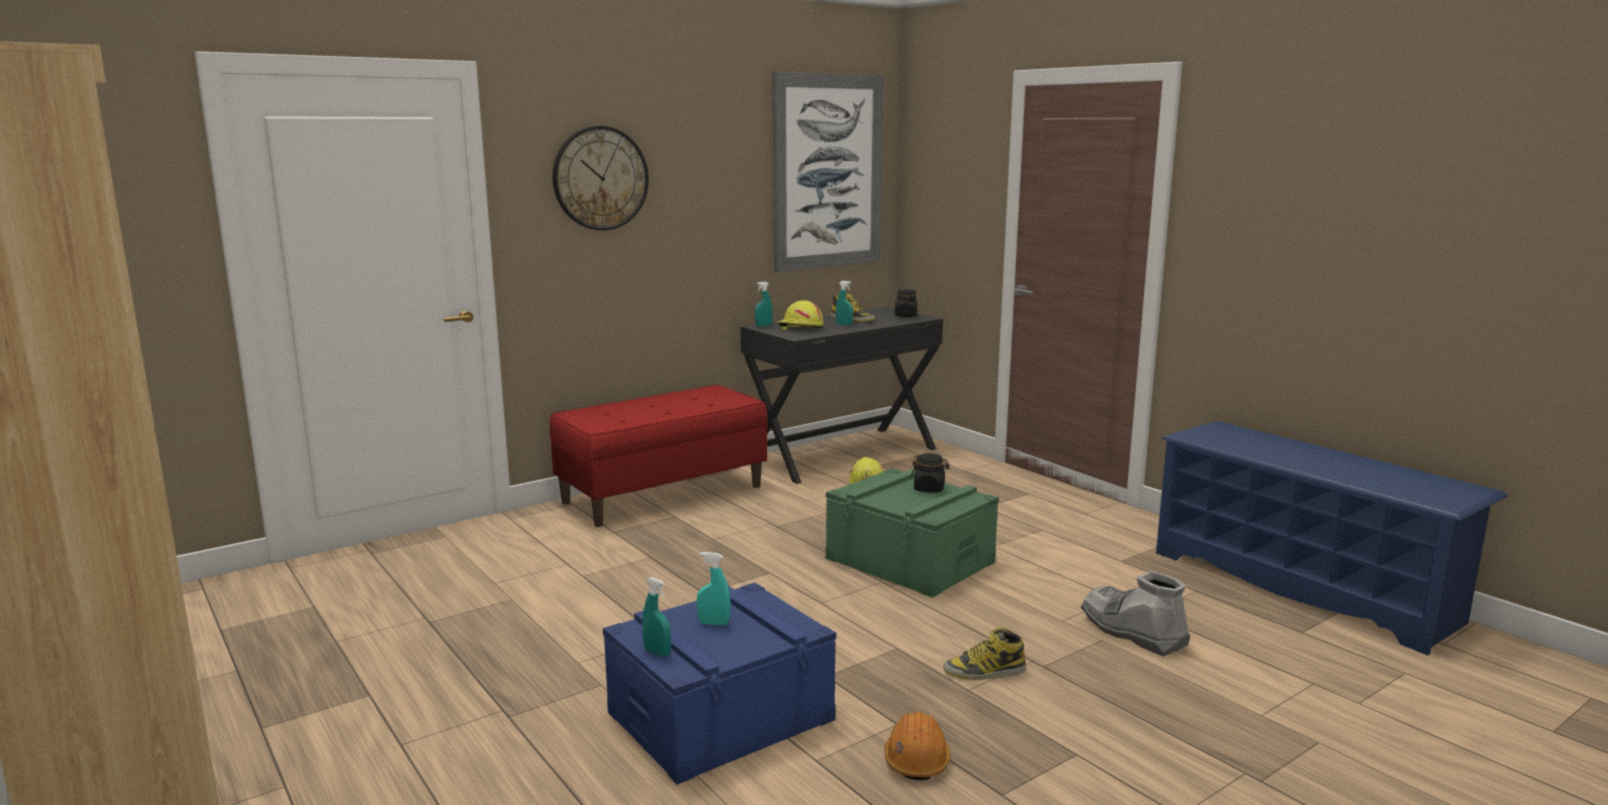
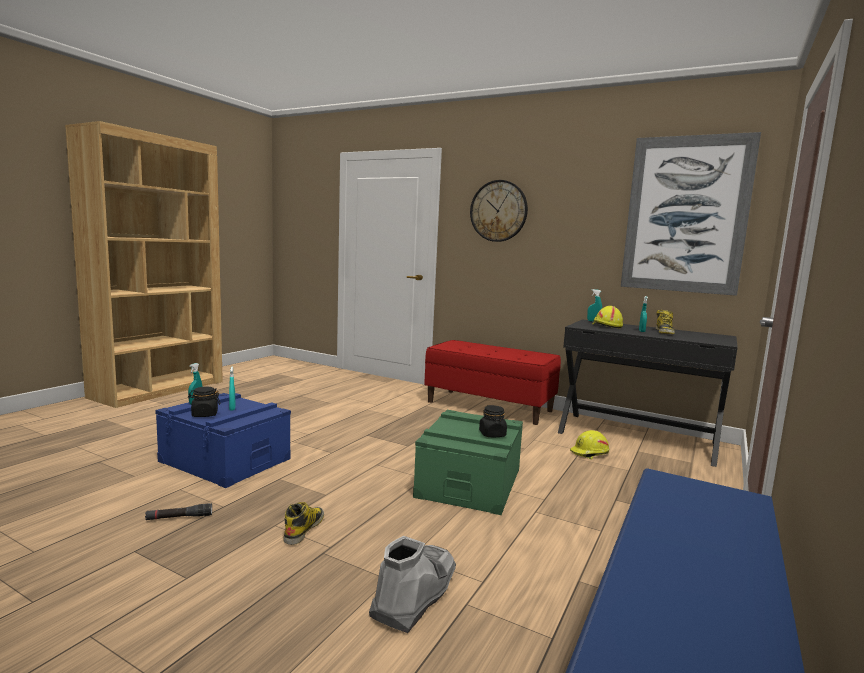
camera: 65 degrees right, 5 degrees down
orange hard hat [884,712,950,780] -> black flashlight [145,503,212,520]
black jar [895,289,917,317] -> black jar moved to [188,387,220,417]
boot [943,627,1026,680] -> boot turned 45 degrees clockwise [284,502,324,545]

